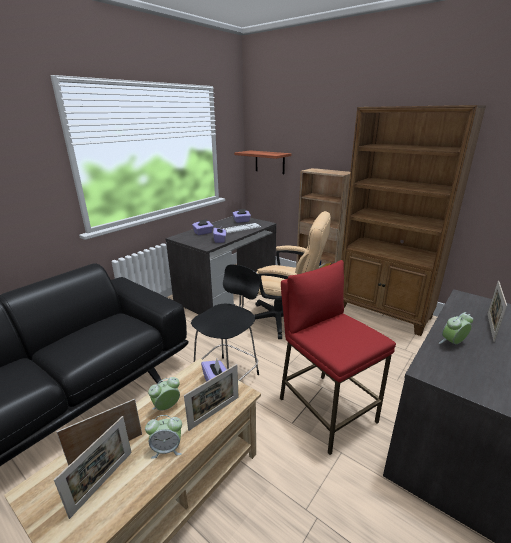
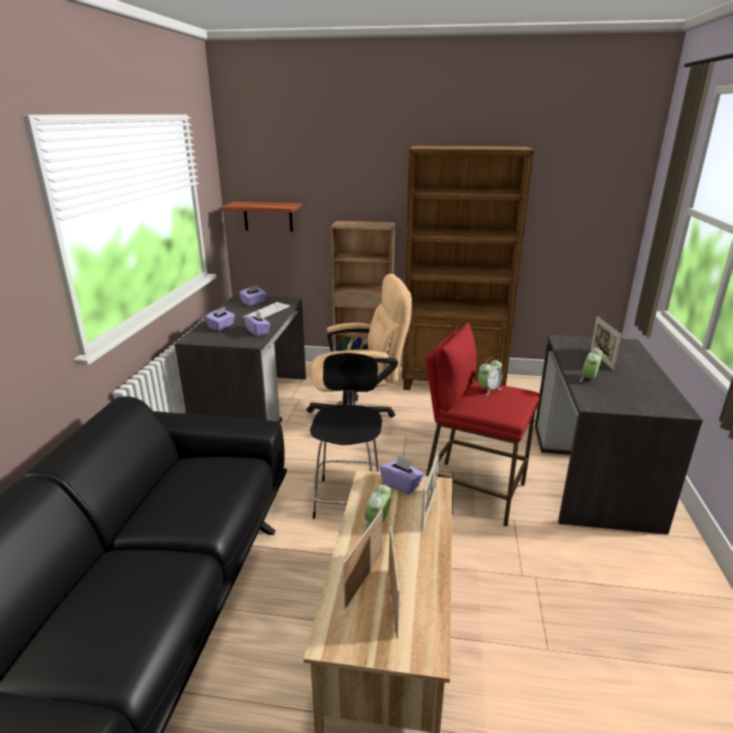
camera: 30 degrees left, 0 degrees up
alarm clock [145,415,182,459] -> alarm clock moved to [478,358,502,396]

